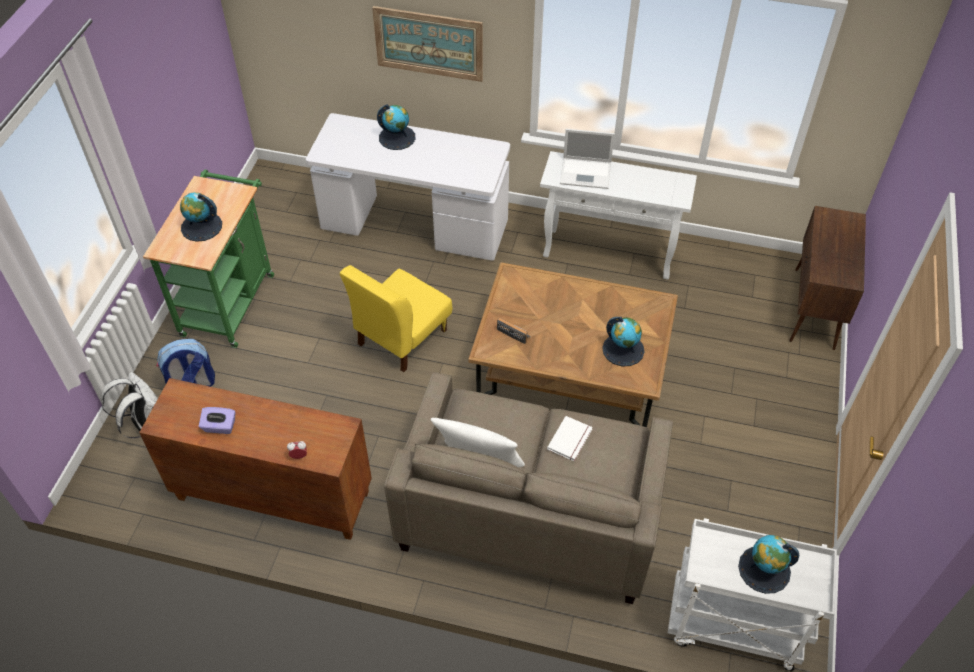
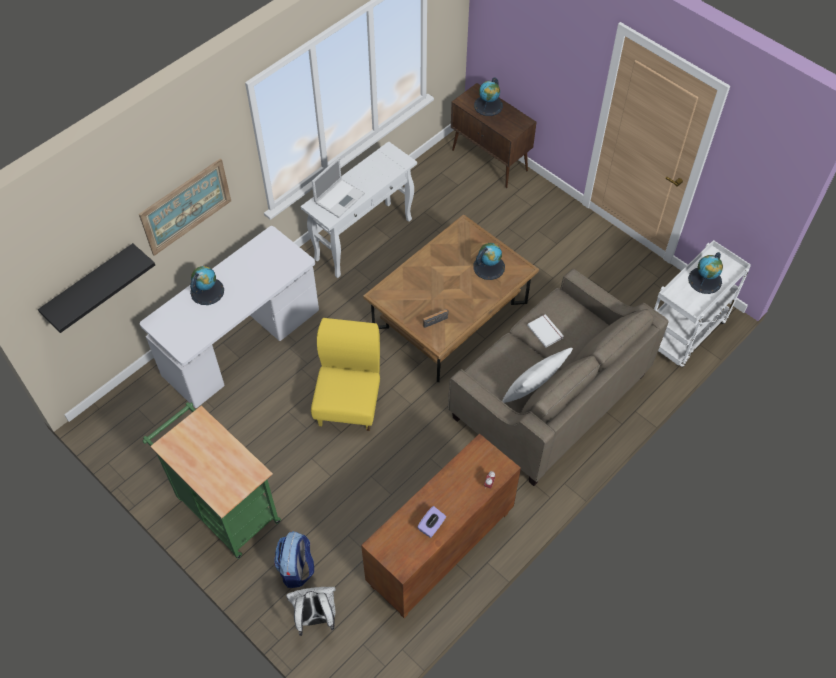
camera: 60 degrees left, 5 degrees up
globe [180,192,222,242] -> globe moved to [474,78,503,116]
yellow chair [340,265,452,372] -> yellow chair turned 150 degrees counterclockwise [311,318,380,431]
none -> black shelf [38,243,155,333]

